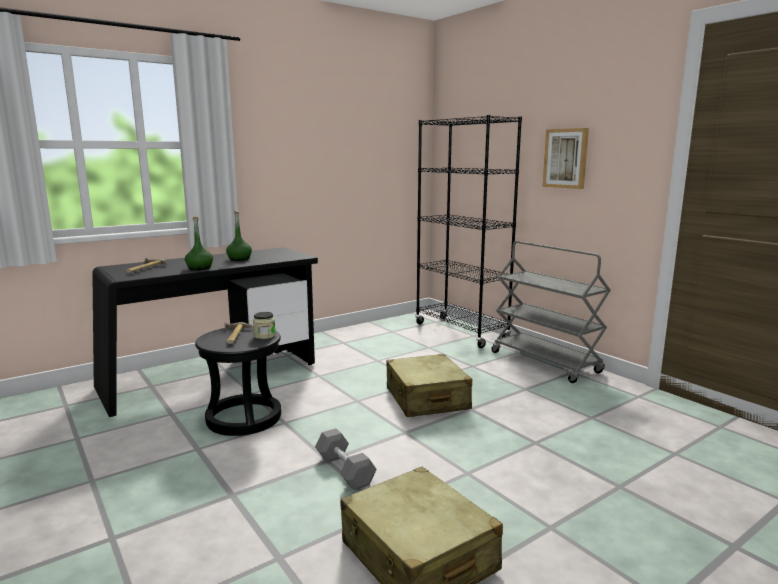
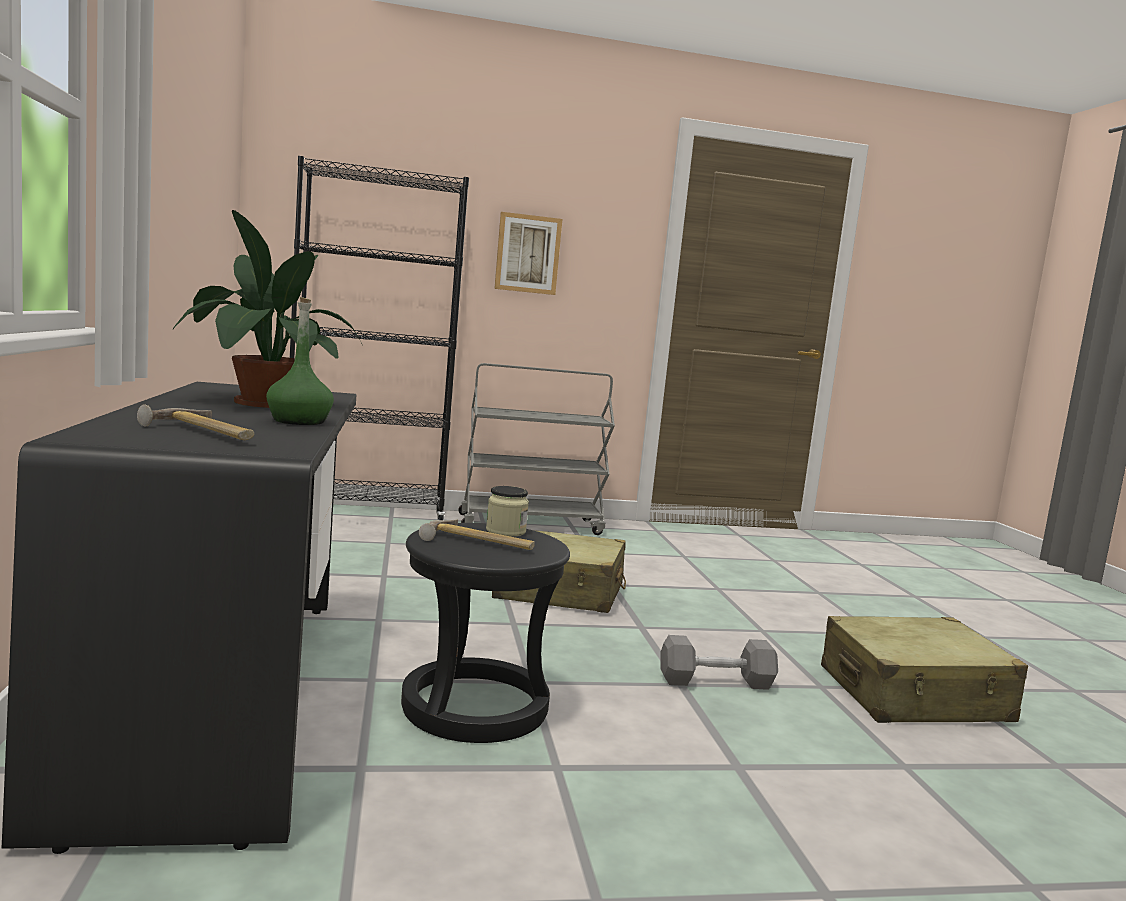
camera: 65 degrees left, 5 degrees down
green bottle [226,211,252,261] -> potted plant [173,210,363,408]

